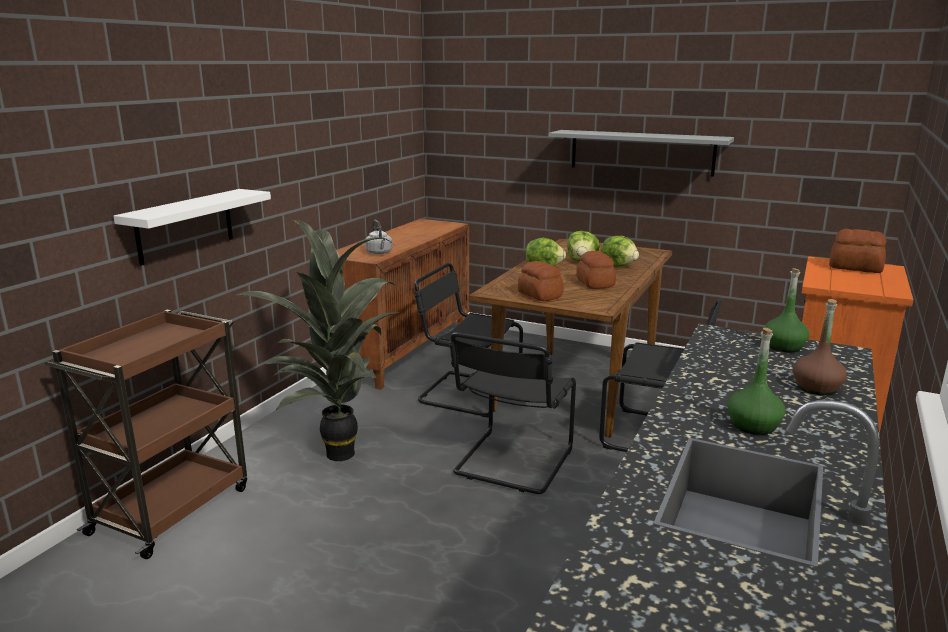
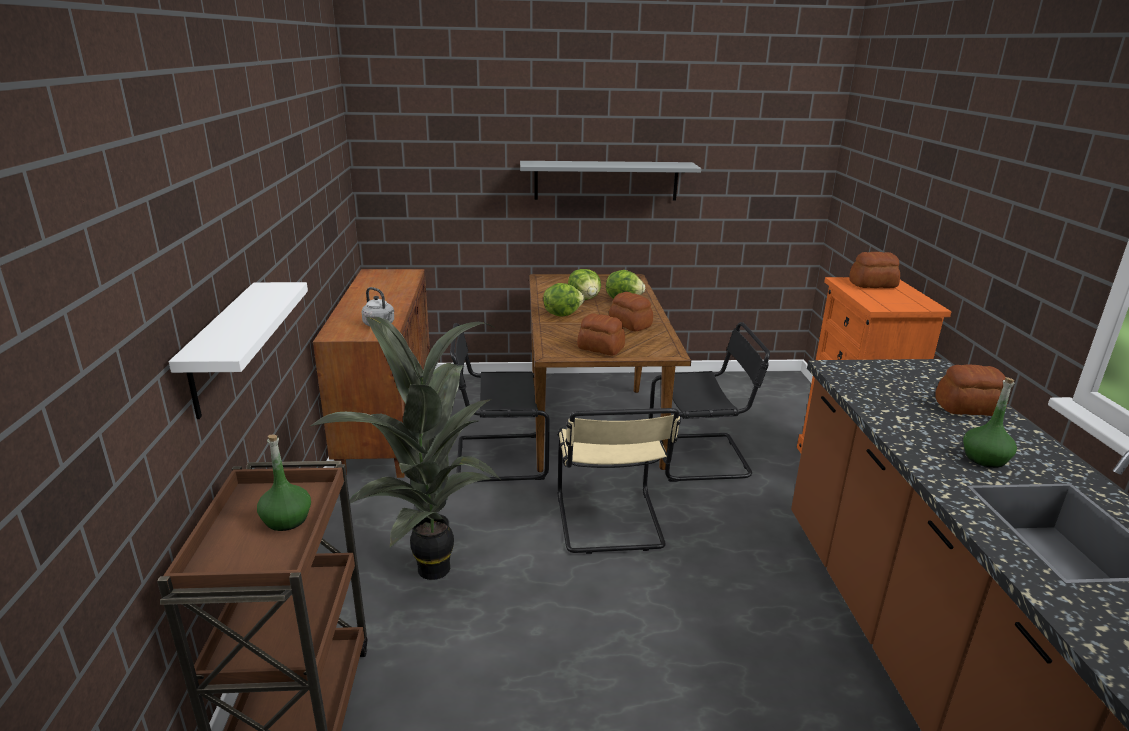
camera: 30 degrees left, 5 degrees up
black chair [449,332,576,494] -> beige chair [557,408,681,554]
green bottle [764,268,809,352] -> green bottle moved to [257,434,311,531]
brown bottle [793,299,847,396] -> bread [935,364,1008,416]

